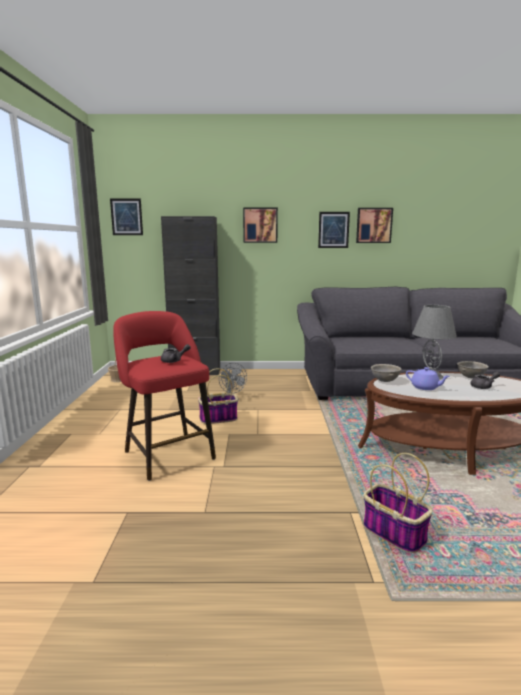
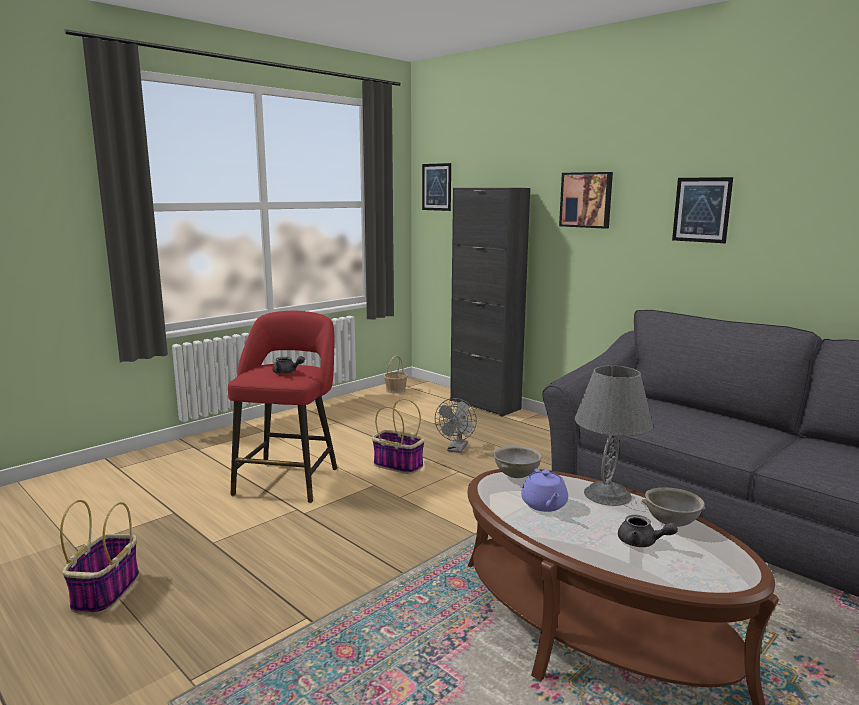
camera: 45 degrees right, 0 degrees up
picture [356,208,393,243] -> none
basket [364,453,432,553] -> basket moved to [60,500,139,614]

